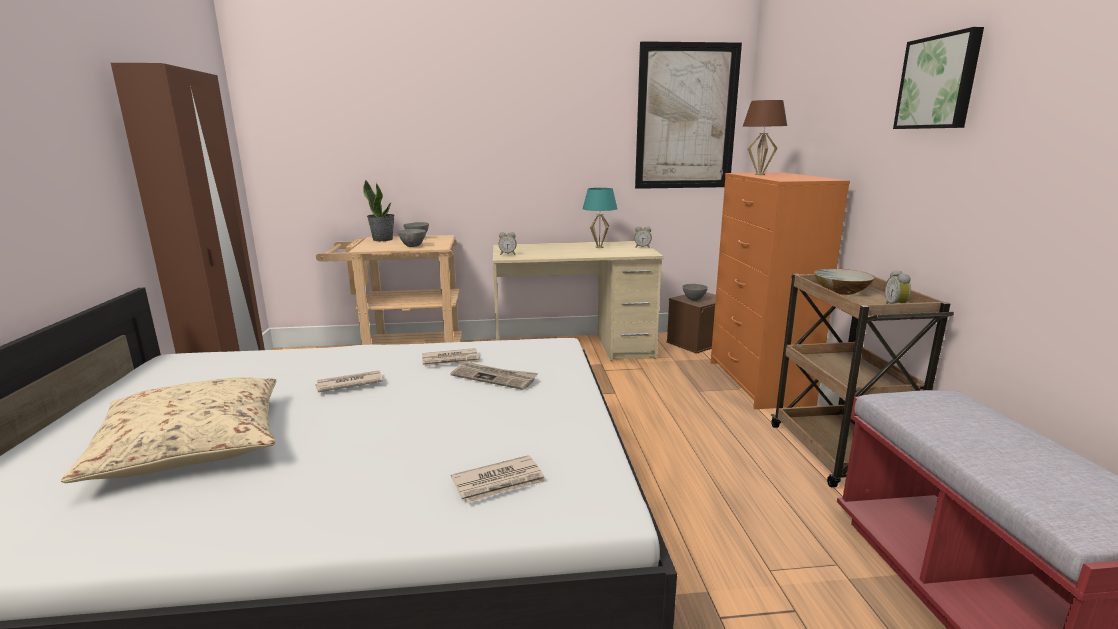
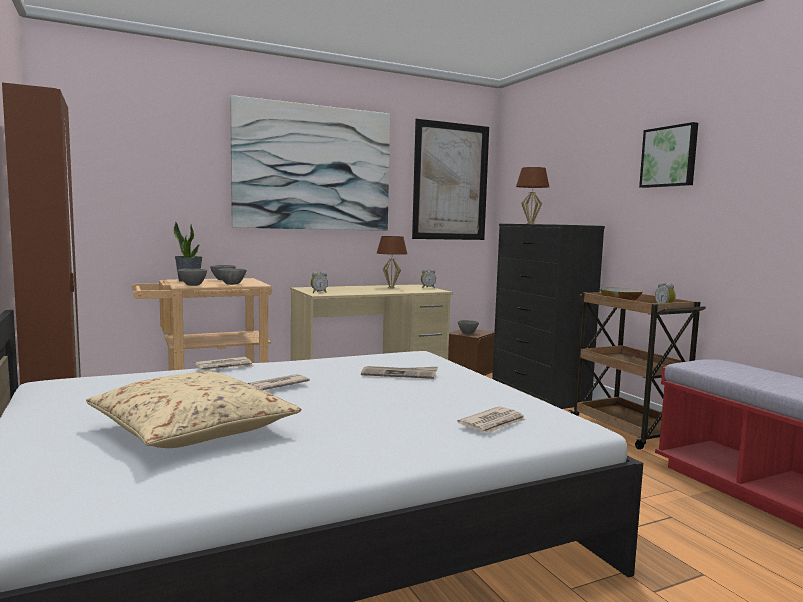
camera: 20 degrees left, 10 degrees down
newspaper [422,348,481,367] -> newspaper moved to [195,357,254,370]
turquoise table lamp [583,188,617,248] -> brown table lamp [377,236,407,289]
orange dresser [711,172,850,409] -> black dresser [492,224,605,409]
none -> grey bowl [178,269,207,286]
none -> picture [230,95,390,231]

